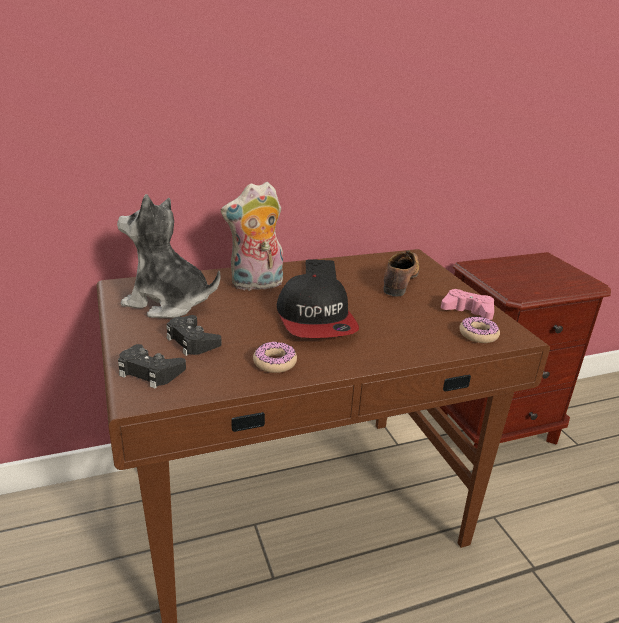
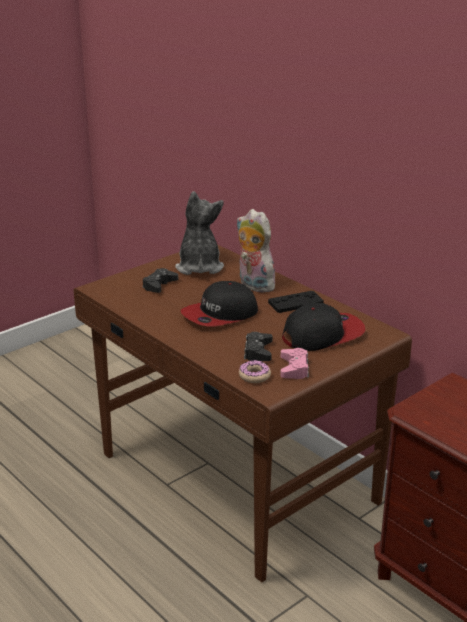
camera: 70 degrees right, 0 degrees up
black game controller [118,344,186,388] -> black game controller moved to [244,332,273,361]
donut [253,342,297,373] -> none
shoe [383,251,419,297] -> cap [282,303,365,351]

